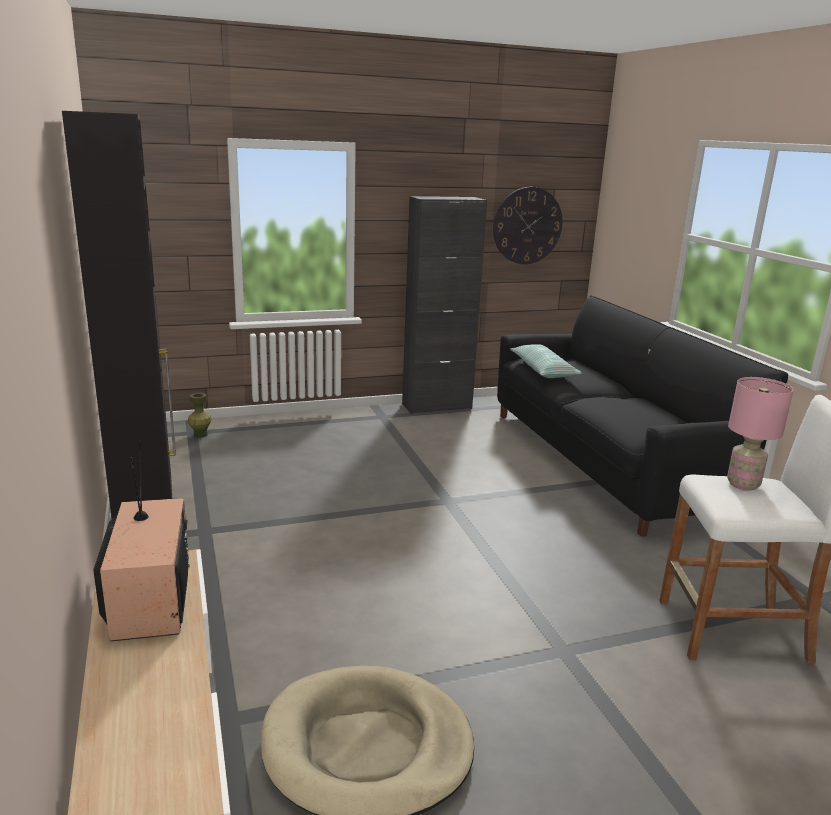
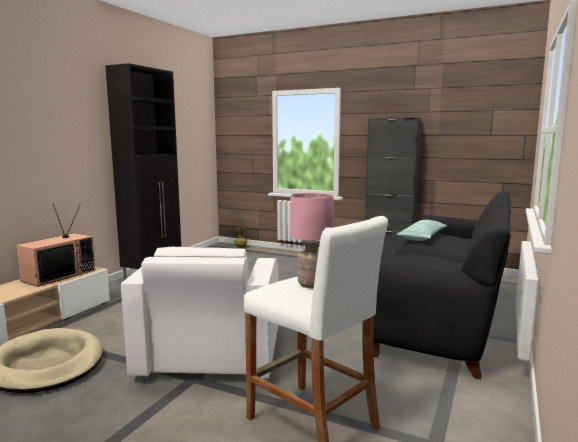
camera: 45 degrees right, 10 degrees down
wall clock [493,187,562,264] -> none
none -> white armchair [121,247,279,382]

